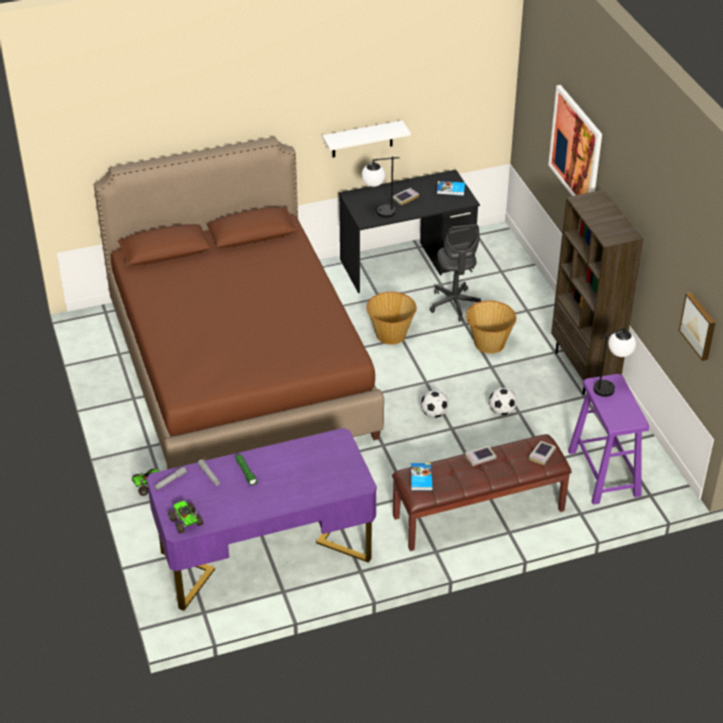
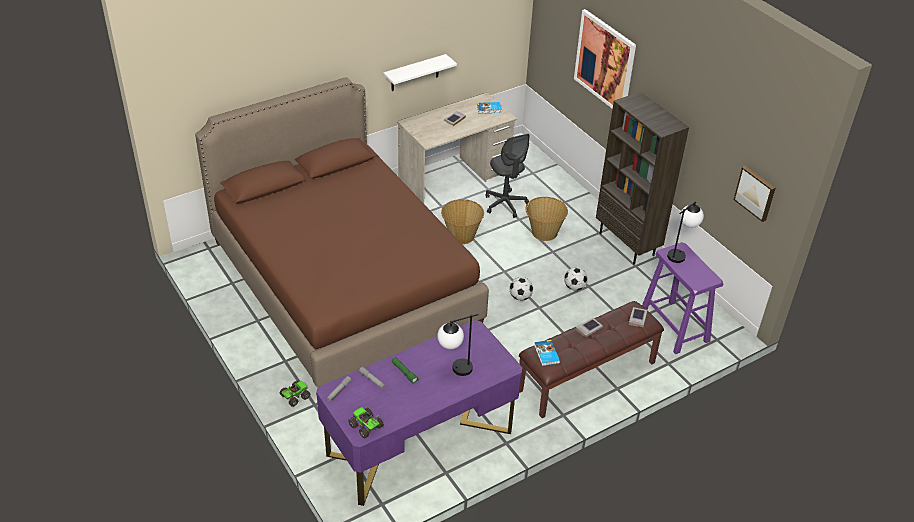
camera: 15 degrees left, 0 degrees up
black desk [339,170,480,293] -> beige desk [397,93,517,203]
table lamp [362,156,399,218] -> table lamp moved to [437,314,479,376]

